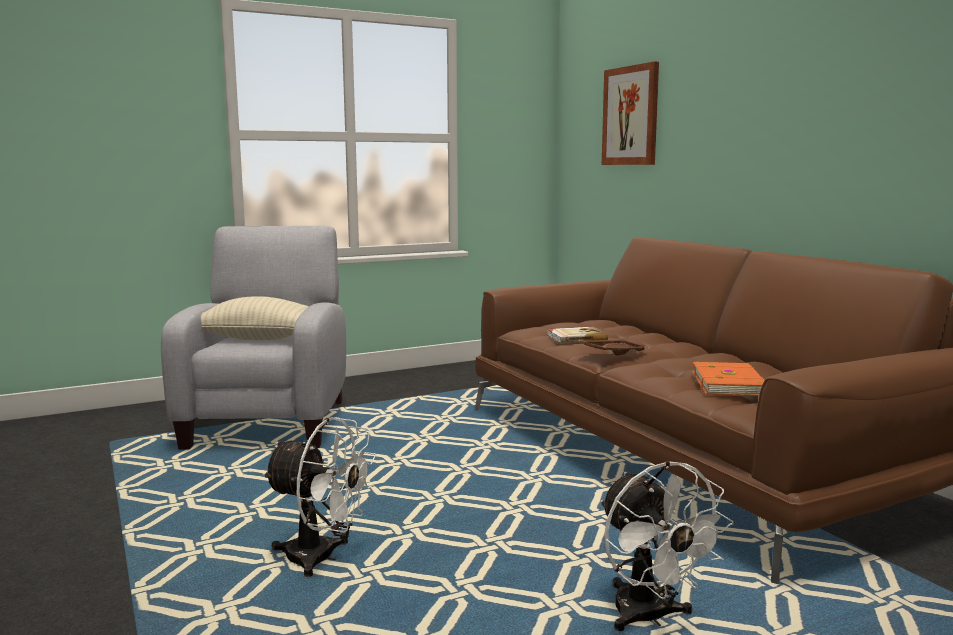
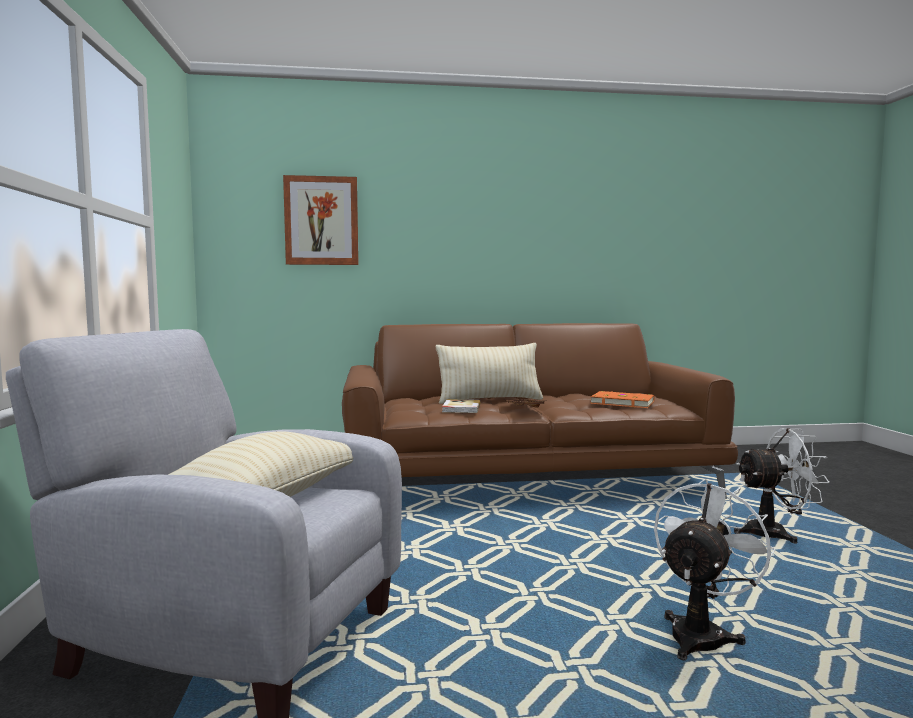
camera: 70 degrees left, 5 degrees down
none -> beige pillow [436,343,544,404]

